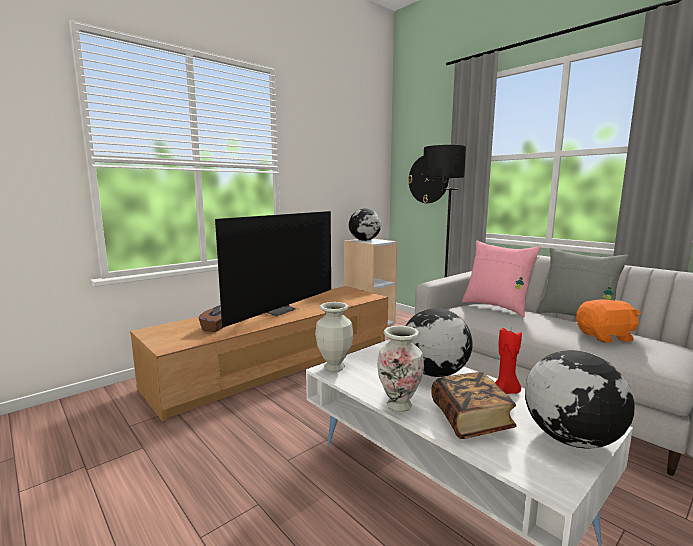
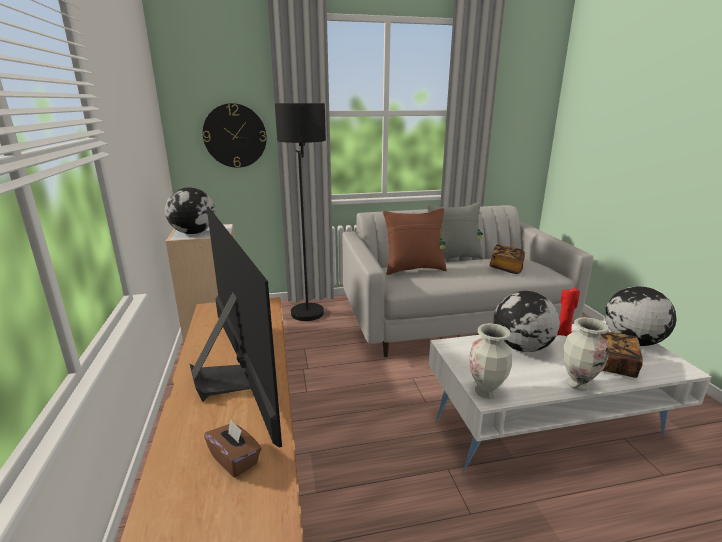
camera: 60 degrees left, 10 degrees up
pink pillow [462,241,540,317] -> brown pillow [383,208,447,275]
orange plush toy [576,299,641,343] -> book [489,245,525,274]

